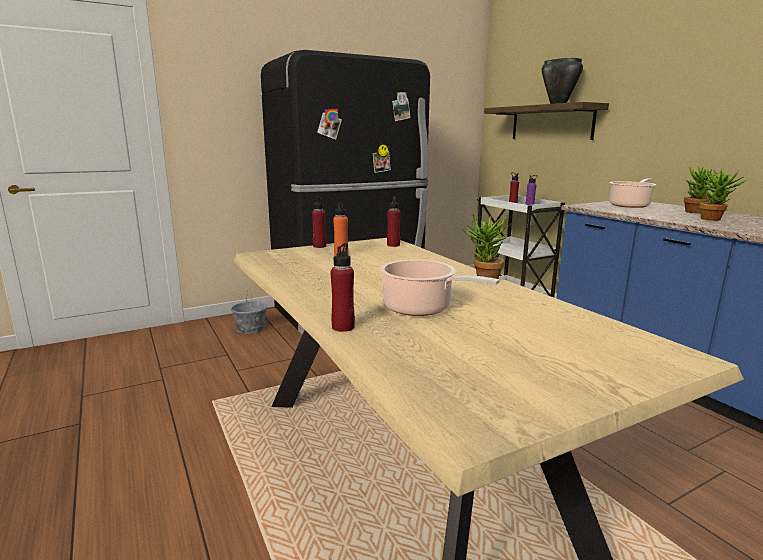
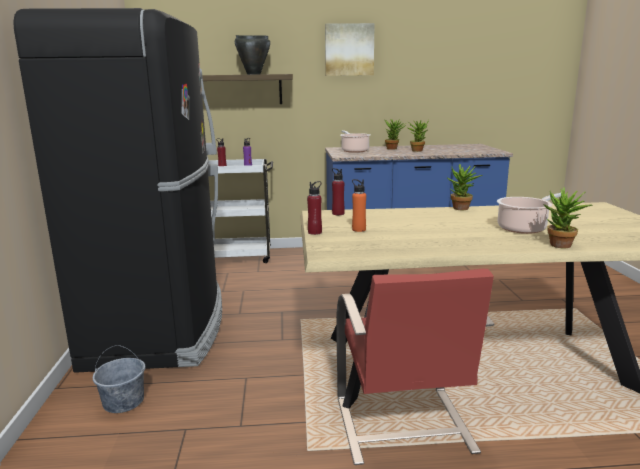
camera: 65 degrees left, 0 degrees up
red bottle [330,243,355,332] -> potted plant [544,188,592,248]
none -> picture [325,23,375,76]
none -> red chair [336,269,494,465]

